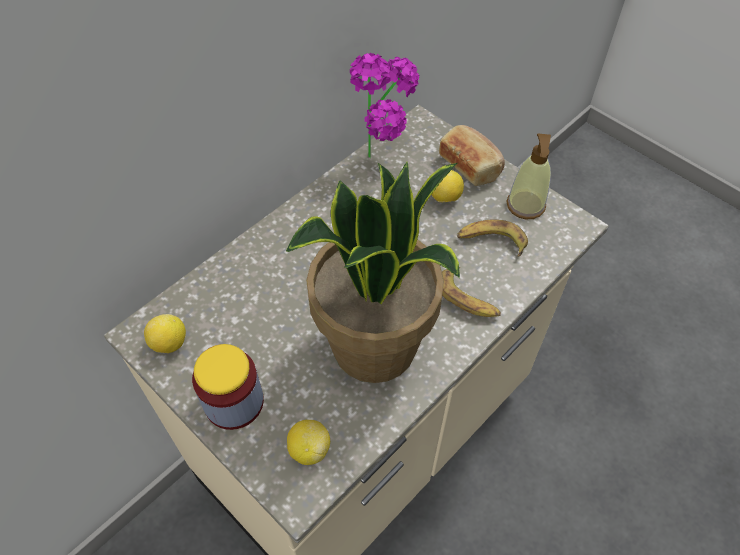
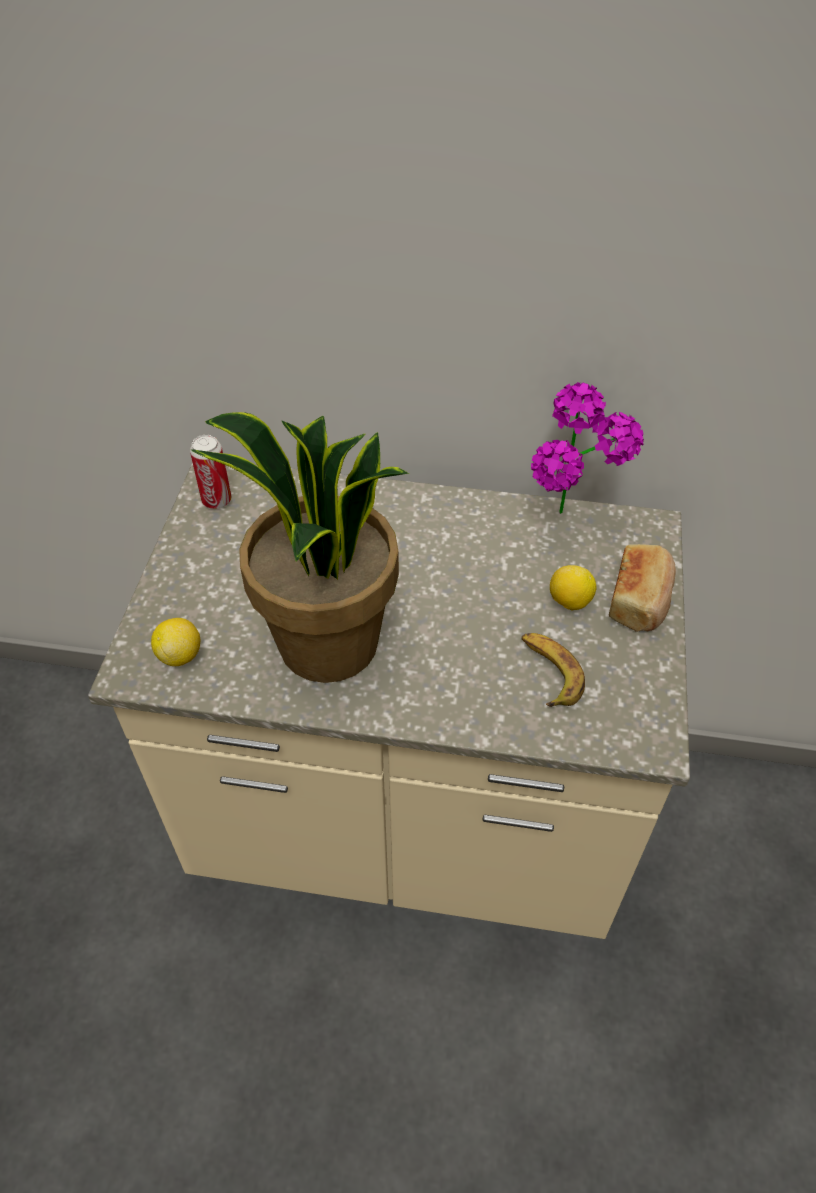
camera: 55 degrees right, 5 degrees down
lemon [144,314,186,353] -> can [190,435,231,509]
jar [192,344,264,430] -> none
banana [442,267,501,317] -> none
soap dispenser [506,133,551,219] -> none

